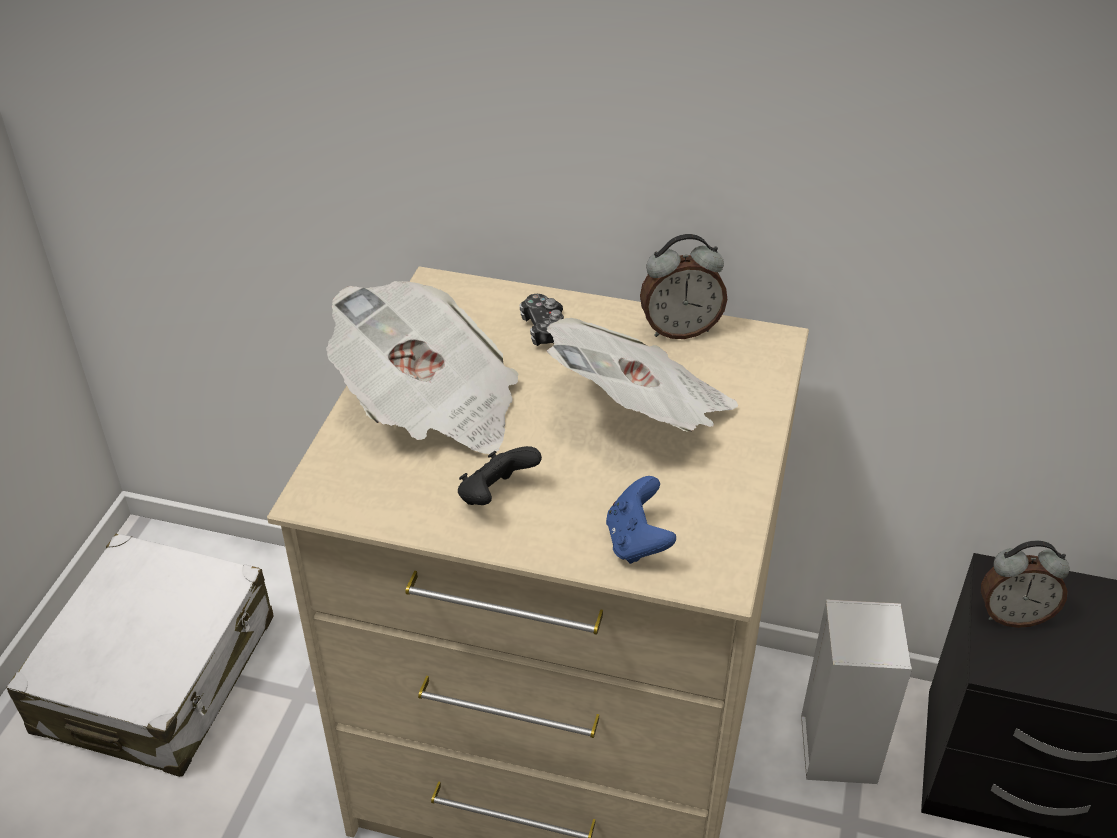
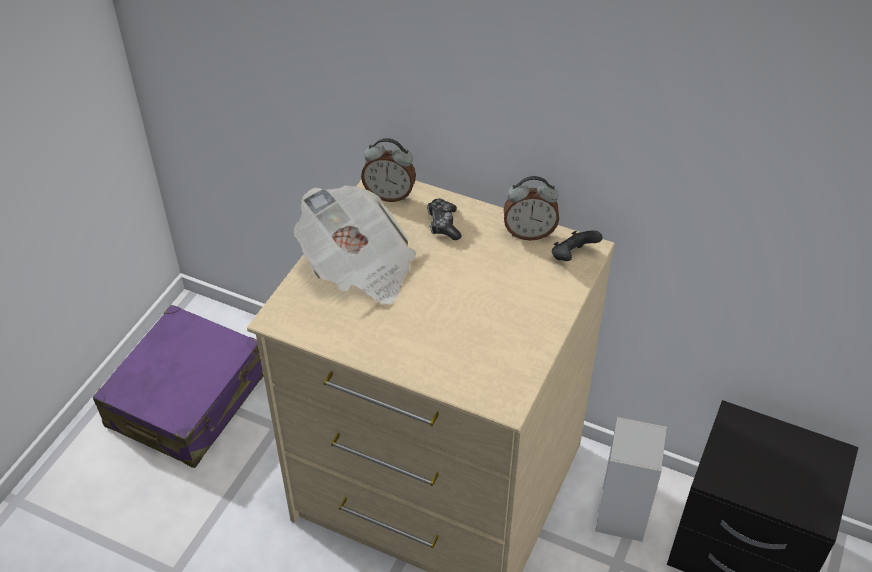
camera: 10 degrees right, 5 degrees up
white suitcase [6,533,274,777] -> purple suitcase [93,305,263,468]
black game controller [458,446,542,505] -> black game controller moved to [552,231,603,261]
newspaper [546,318,739,432] -> none
blue game controller [606,476,676,564] -> none
alarm clock [981,540,1070,628] -> alarm clock moved to [361,138,416,202]

